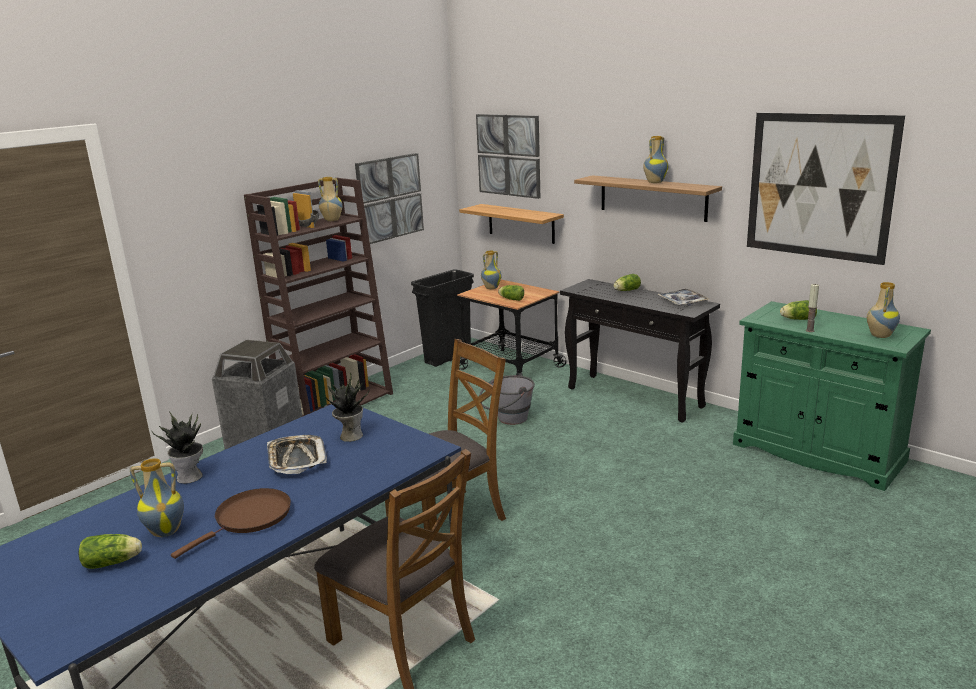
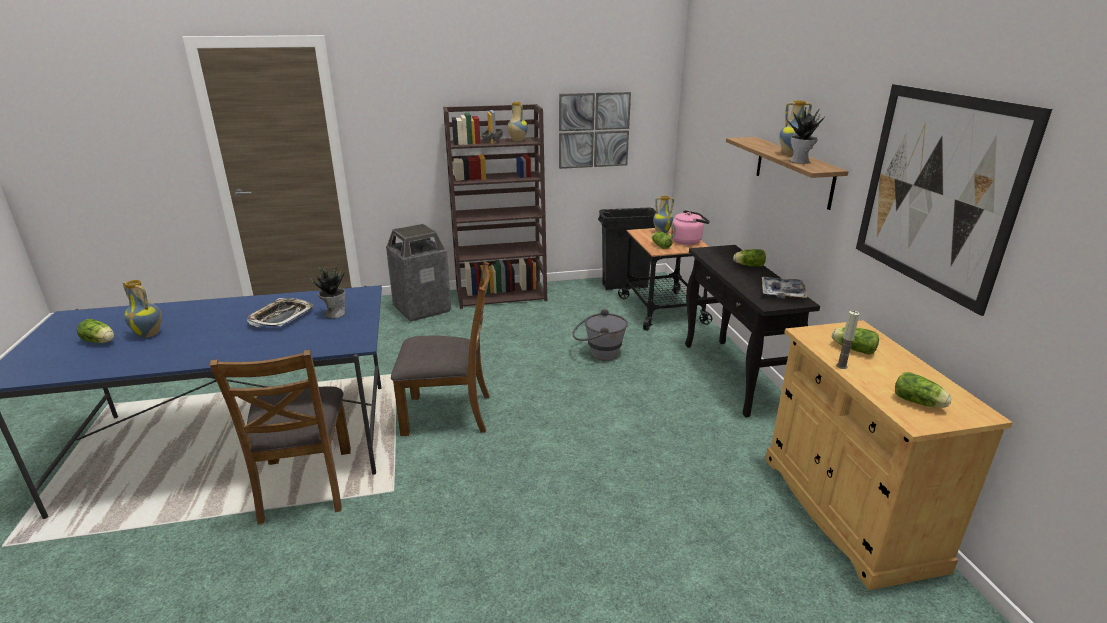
camera: 35 degrees right, 5 degrees up
potted plant [151,411,203,484] -> potted plant moved to [786,106,825,164]
brown frying pan [171,488,291,559] -> none
shelf [459,204,564,244] -> none
picture [476,114,540,199] -> none
green cabinet [733,301,931,491] -> beige cabinet [765,320,1013,590]
vase [867,282,900,338] -> lettuce [895,372,952,408]
none -> pink kettle [671,210,710,245]

